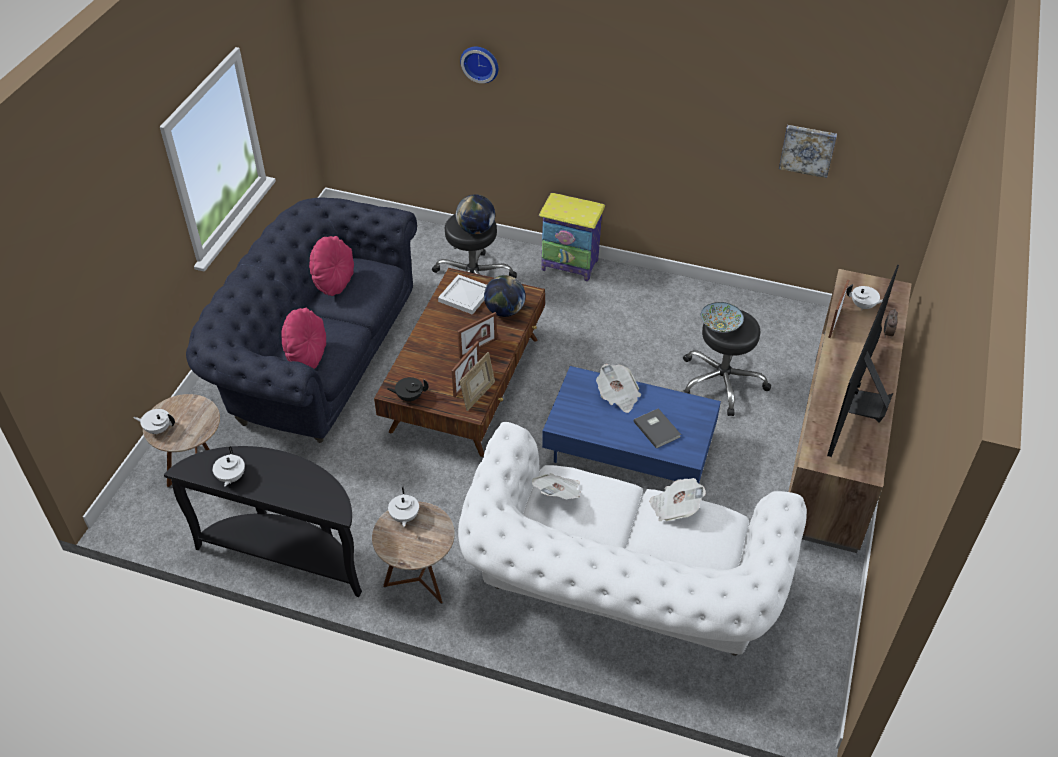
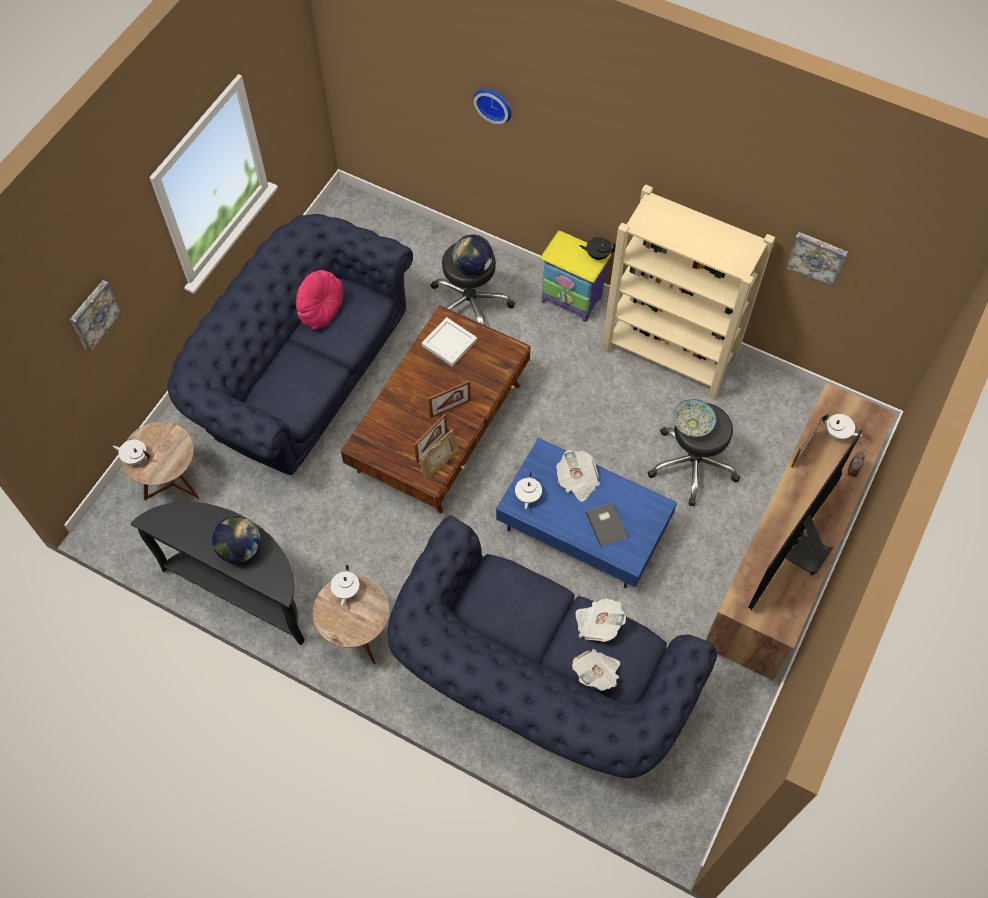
camera: 10 degrees right, 15 degrees up
white teapot [212,446,245,487] -> white teapot moved to [515,471,542,509]
pink pillow [281,308,326,369] -> none
black teapot [387,377,428,402] -> black teapot moved to [580,237,616,260]
white sofa [458,422,807,656] -> blue sofa [388,516,717,778]
globe [484,275,525,317] -> globe moved to [212,516,260,563]
newspaper [532,473,581,499] -> newspaper moved to [572,649,621,691]
none -> picture [70,280,123,352]
none -> beige bookcase [601,185,775,400]

